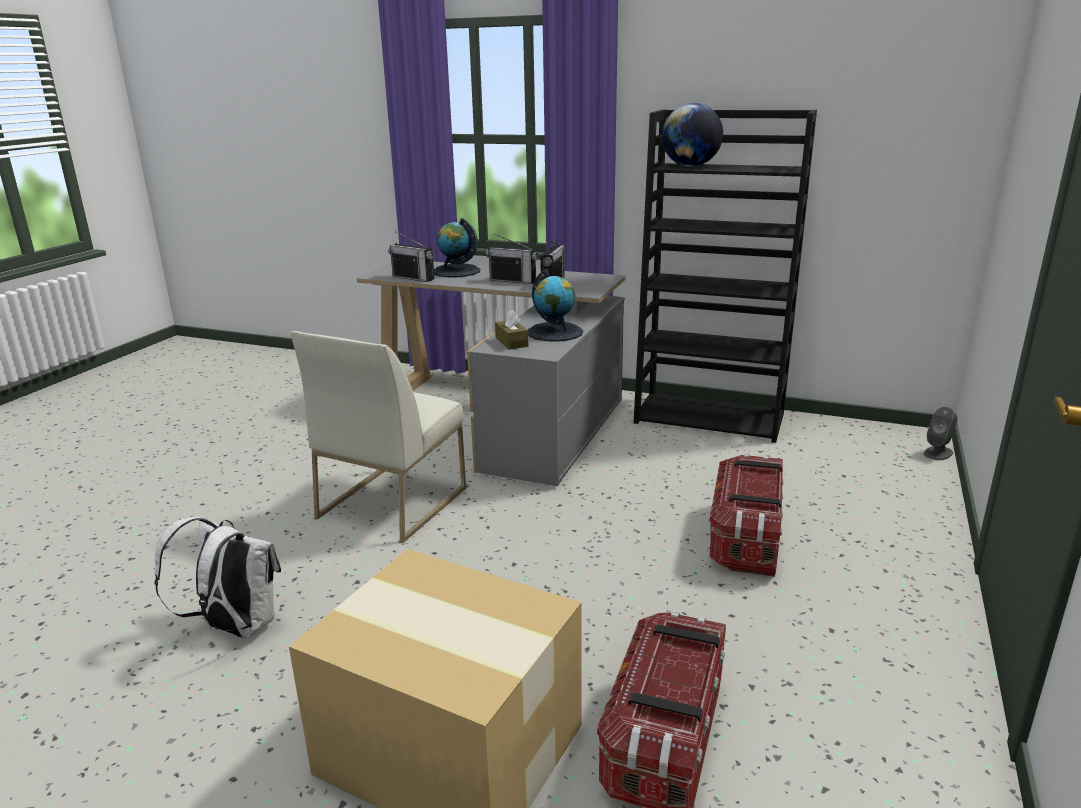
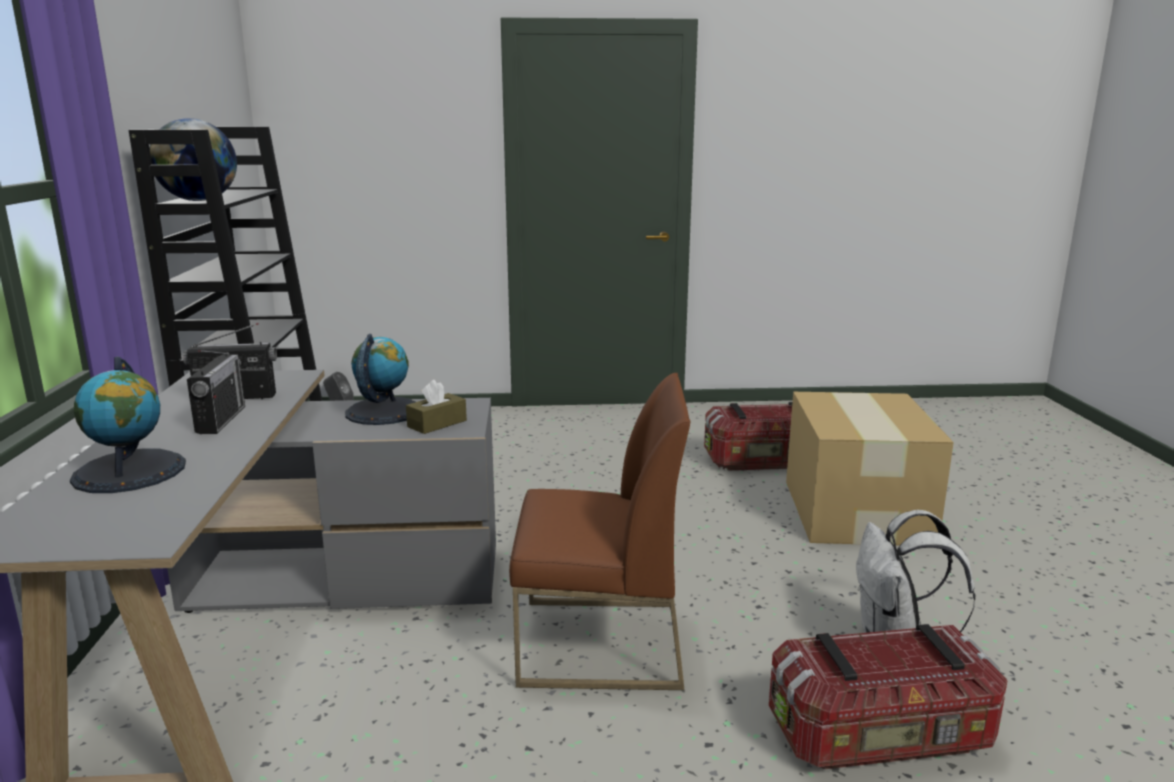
camera: 115 degrees left, 5 degrees down
white chair [291,331,466,543] -> brown chair [509,373,690,690]
radio [388,231,435,282] -> none
storage box [709,454,783,577] -> storage box moved to [769,624,1008,770]

